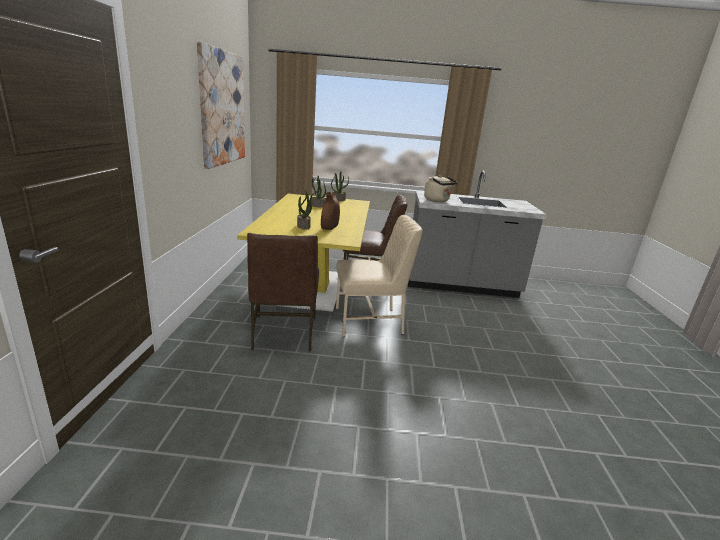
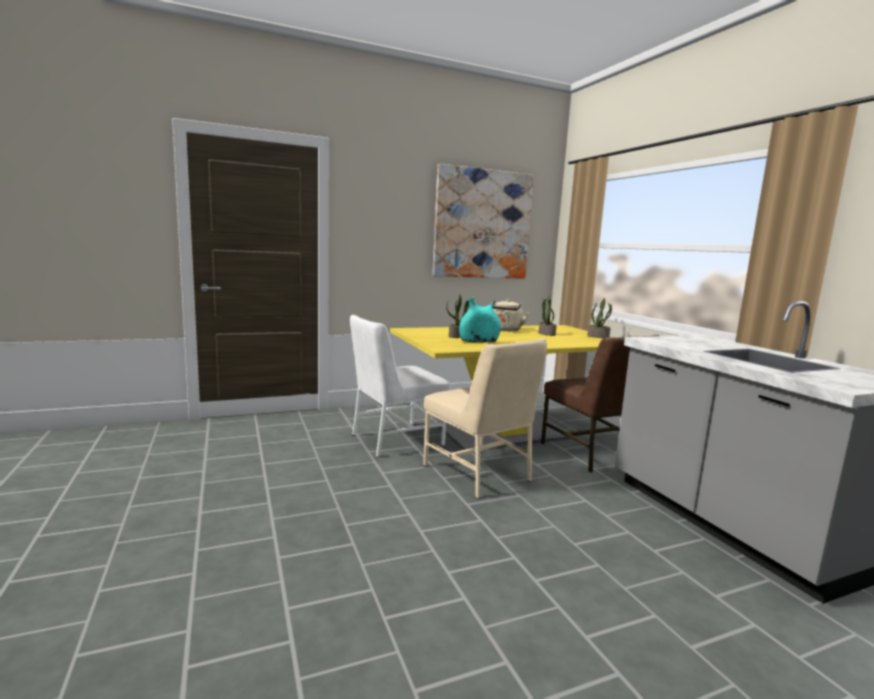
camera: 65 degrees right, 10 degrees down
brown chair [247,233,319,351] -> white chair [350,315,450,457]
brown vase [321,192,340,230] -> turquoise vase [459,297,501,343]
beige kettle [424,175,458,202] -> beige kettle moved to [489,299,530,331]

